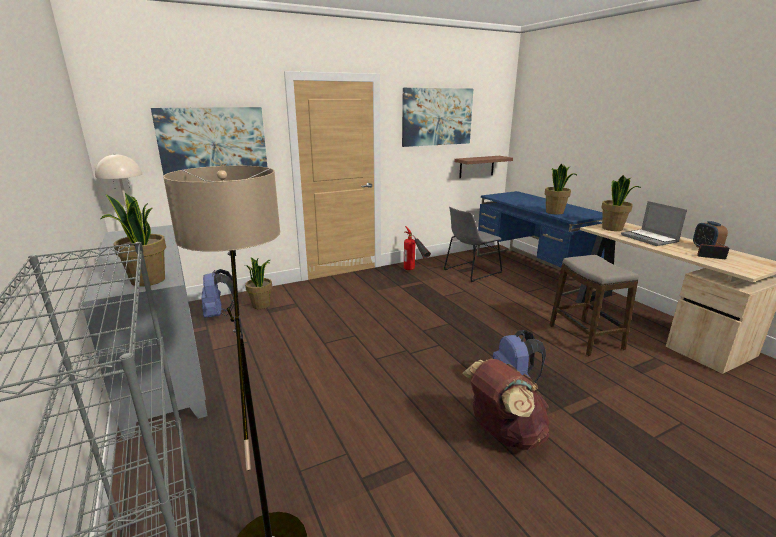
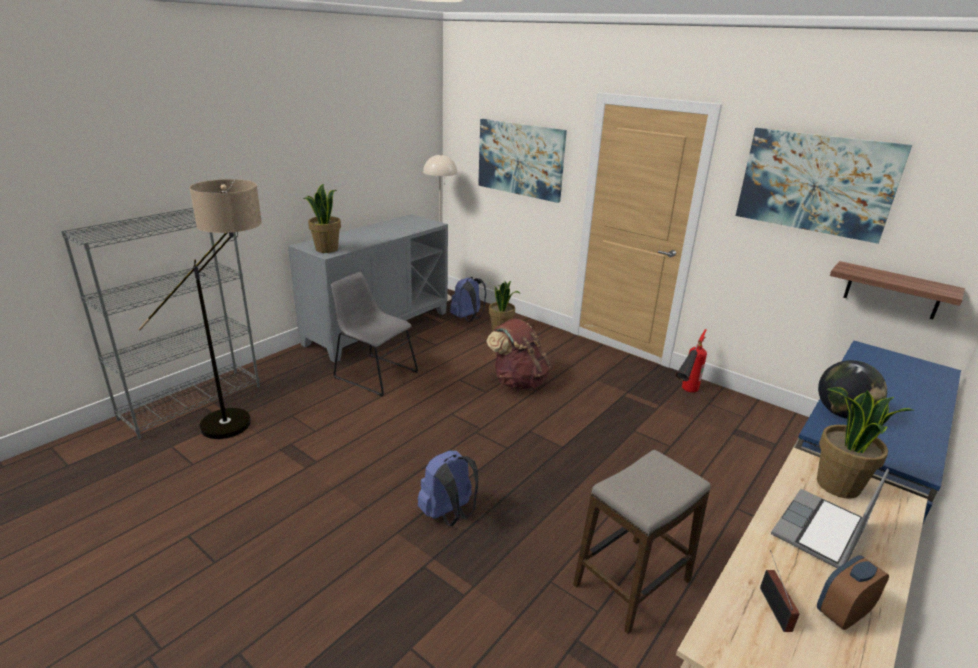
camera: 65 degrees right, 5 degrees up
grey chair [444,207,502,282] -> grey chair moved to [331,272,418,396]
brown backpack [462,359,550,450] -> brown backpack moved to [486,318,551,389]
potted plant [545,164,577,215] -> globe [818,360,887,419]

